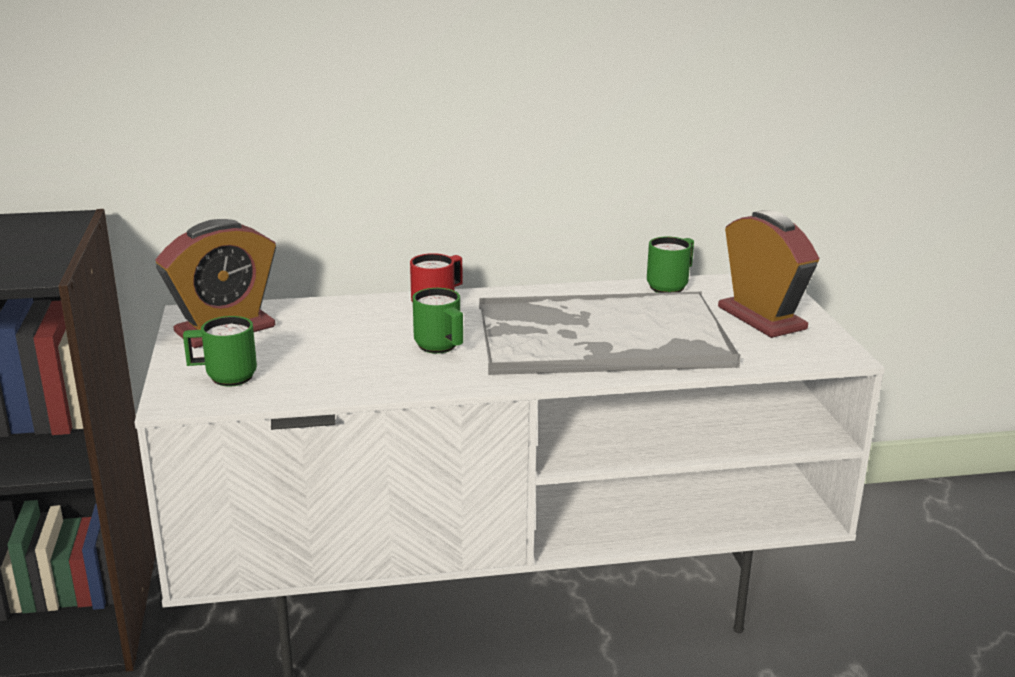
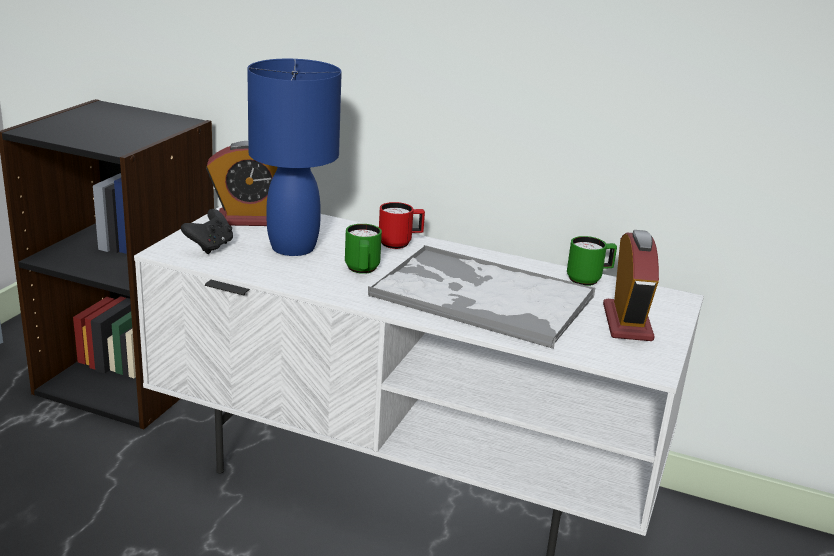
camera: 30 degrees right, 0 degrees up
green mug [183,316,257,387] -> black game controller [181,209,233,254]
none -> blue table lamp [247,59,342,256]

